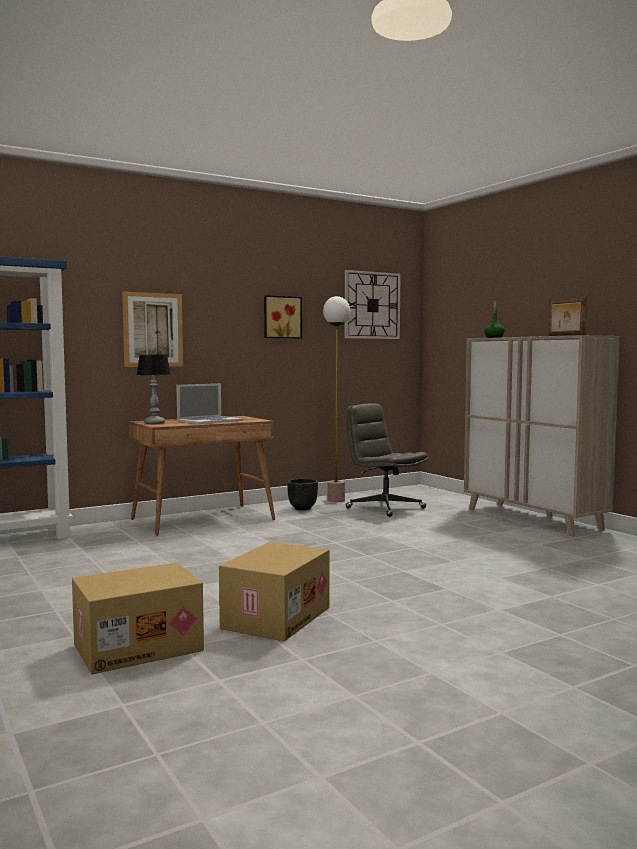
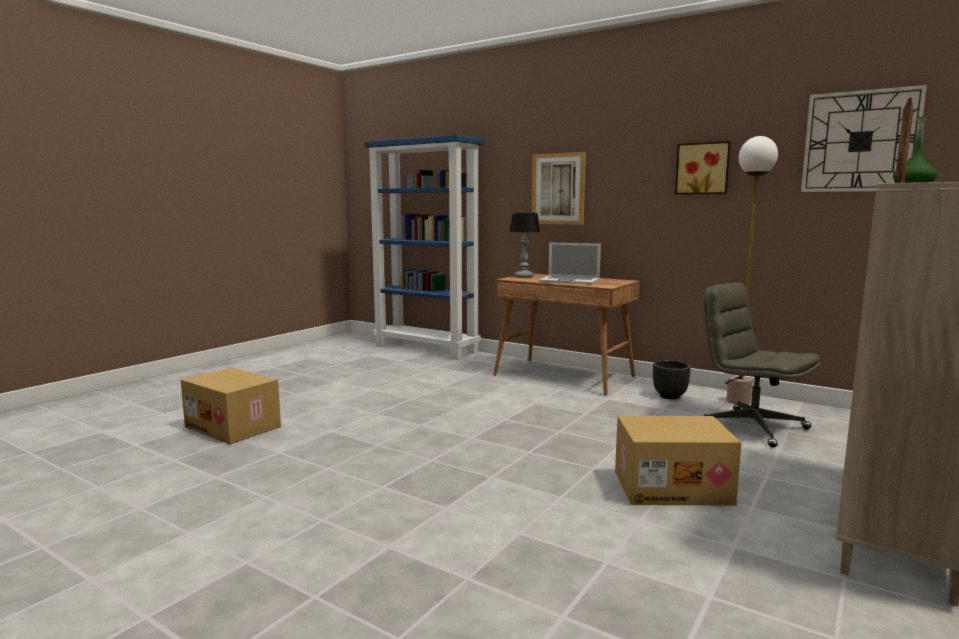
camera: 65 degrees right, 5 degrees up
cardboard box [219,542,329,641] -> cardboard box moved to [615,416,741,505]
grey office chair [346,403,428,517] -> grey office chair turned 60 degrees counterclockwise [704,283,820,447]

